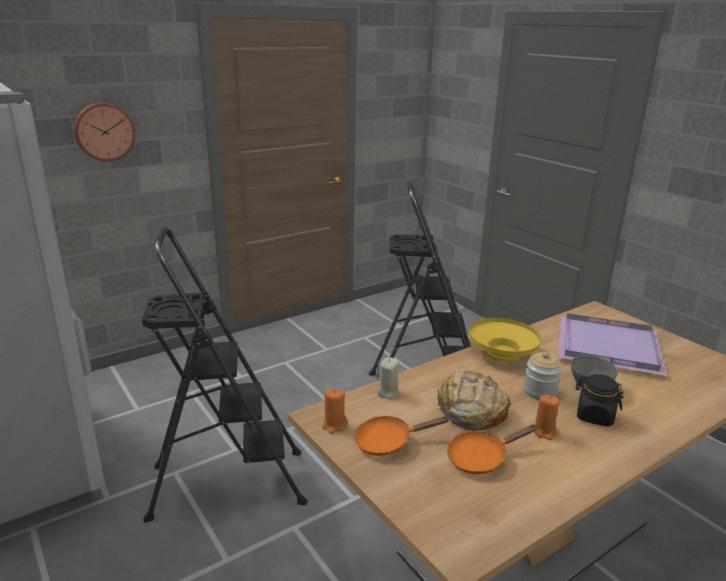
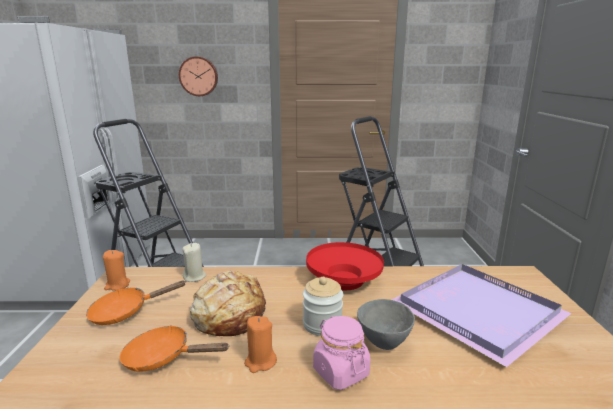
camera: 35 degrees right, 5 degrees down
orange frying pan [354,416,450,456] -> orange frying pan turned 45 degrees counterclockwise [86,280,186,325]
yellow bowl [469,318,541,363] -> red bowl [306,242,384,290]
black jar [575,374,624,427] -> pink jar [313,316,370,390]

